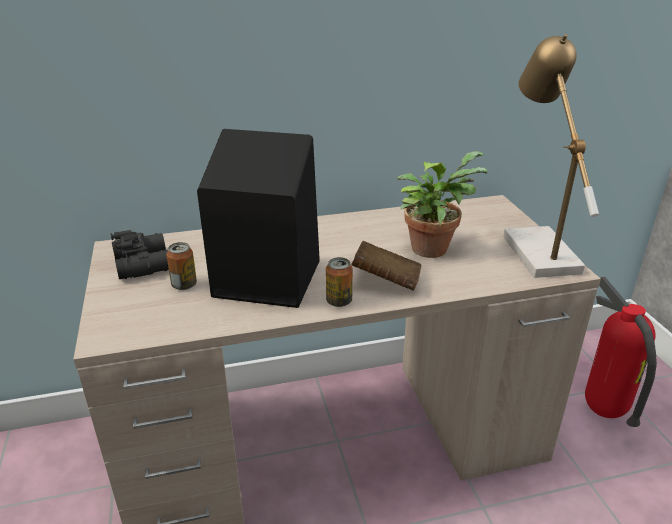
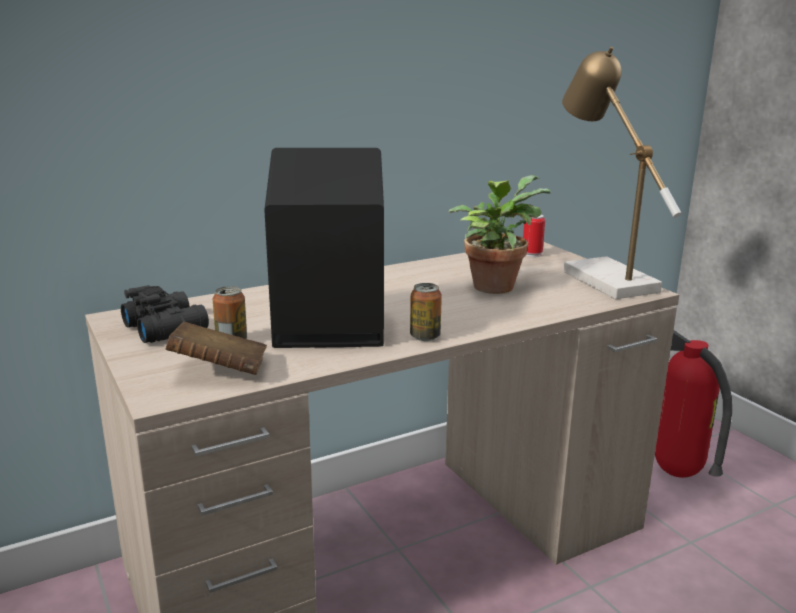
camera: 15 degrees left, 10 degrees down
brown book [351,241,421,291] -> brown book moved to [166,322,267,375]
none -> can [523,215,545,257]

